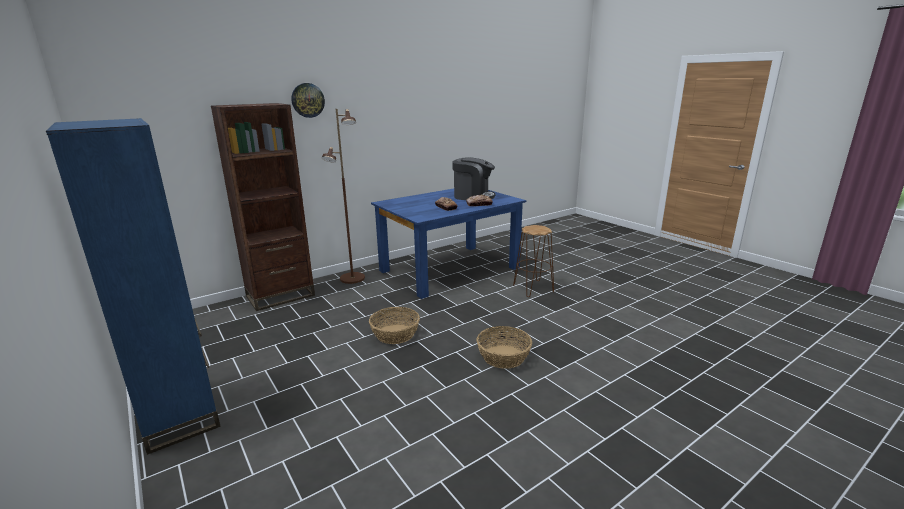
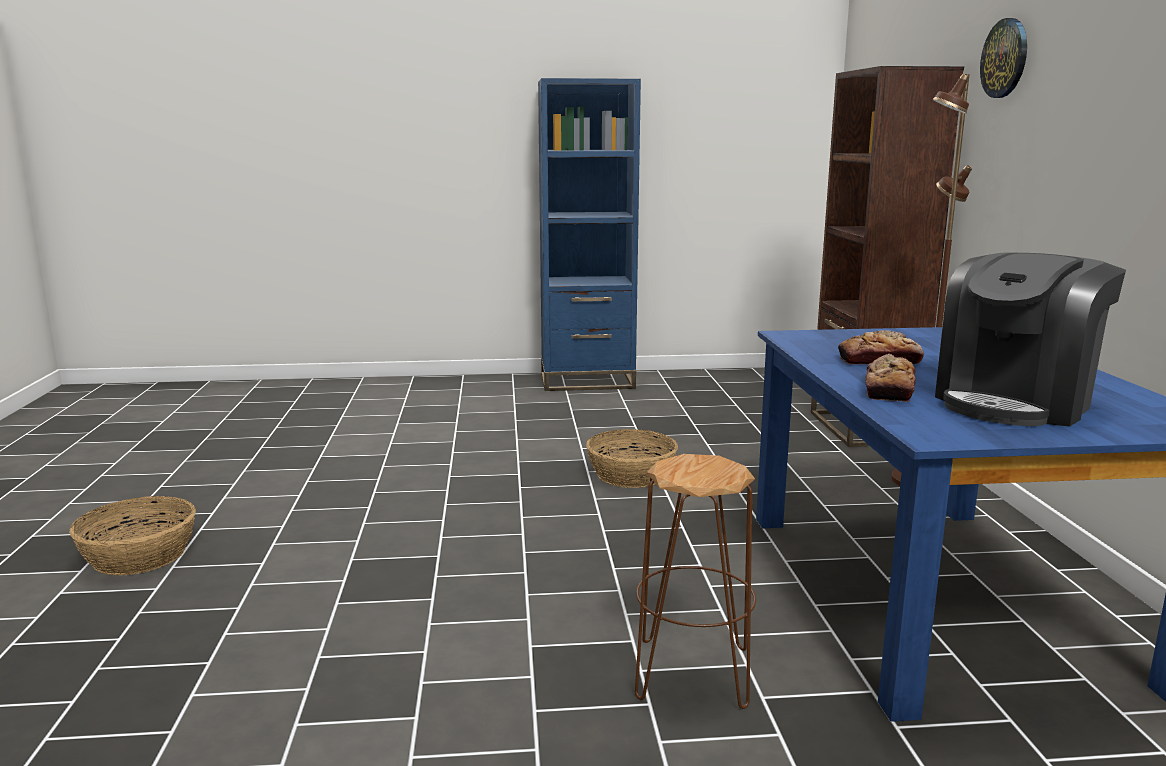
camera: 120 degrees right, 5 degrees down
basket [477,326,532,369] -> basket moved to [69,496,196,576]

